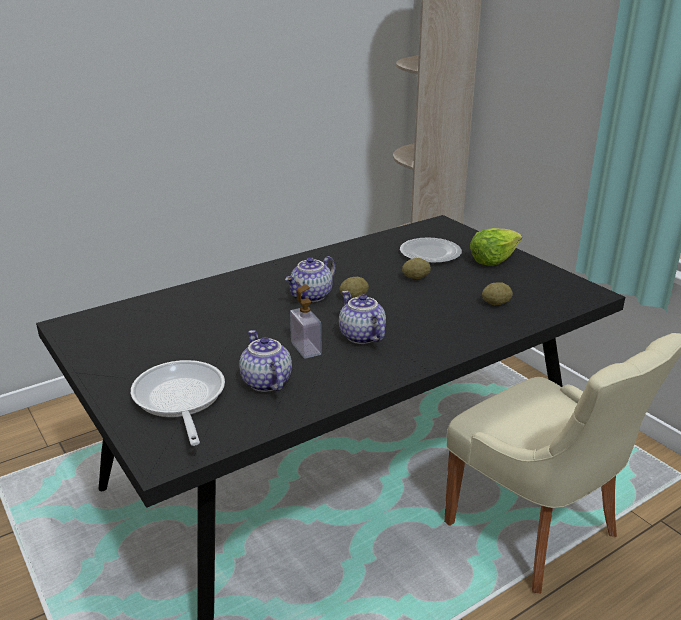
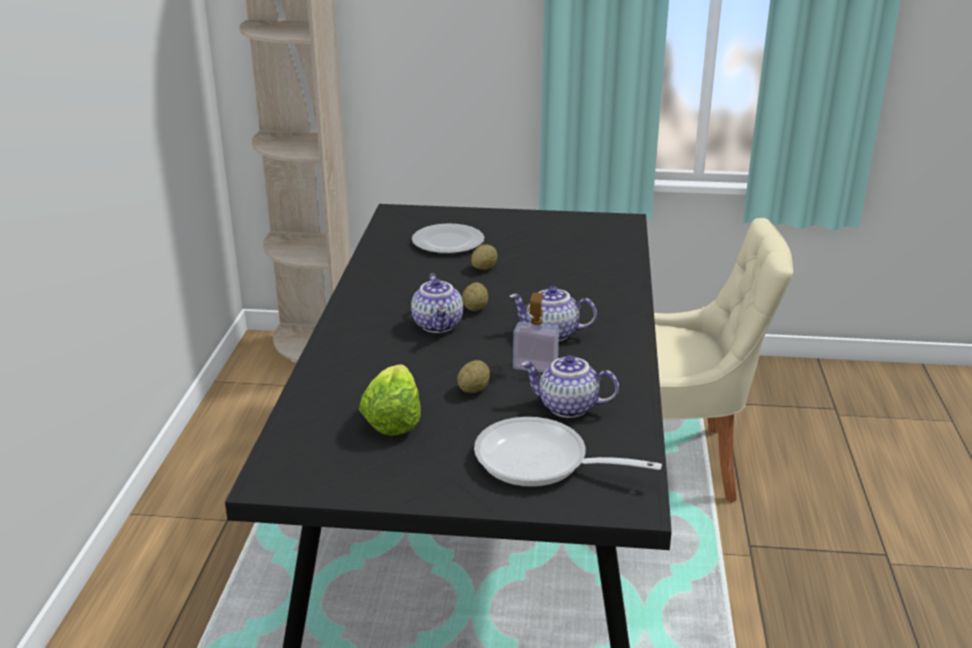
camera: 50 degrees left, 0 degrees up
lettuce [470,228,522,266] -> lettuce moved to [359,364,421,436]
potato [482,282,513,305] -> potato moved to [457,360,490,393]

